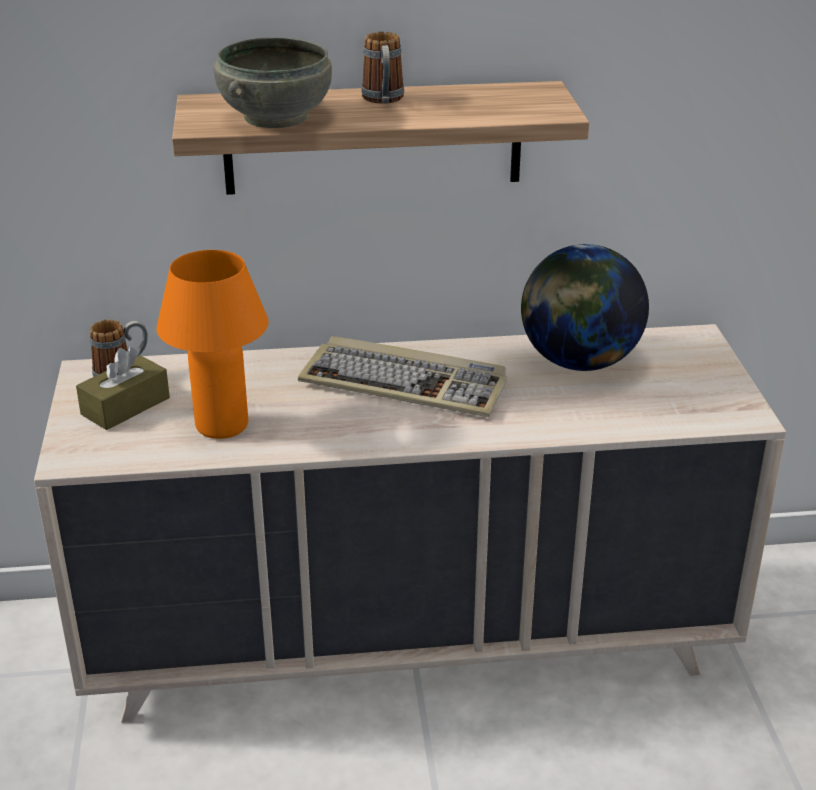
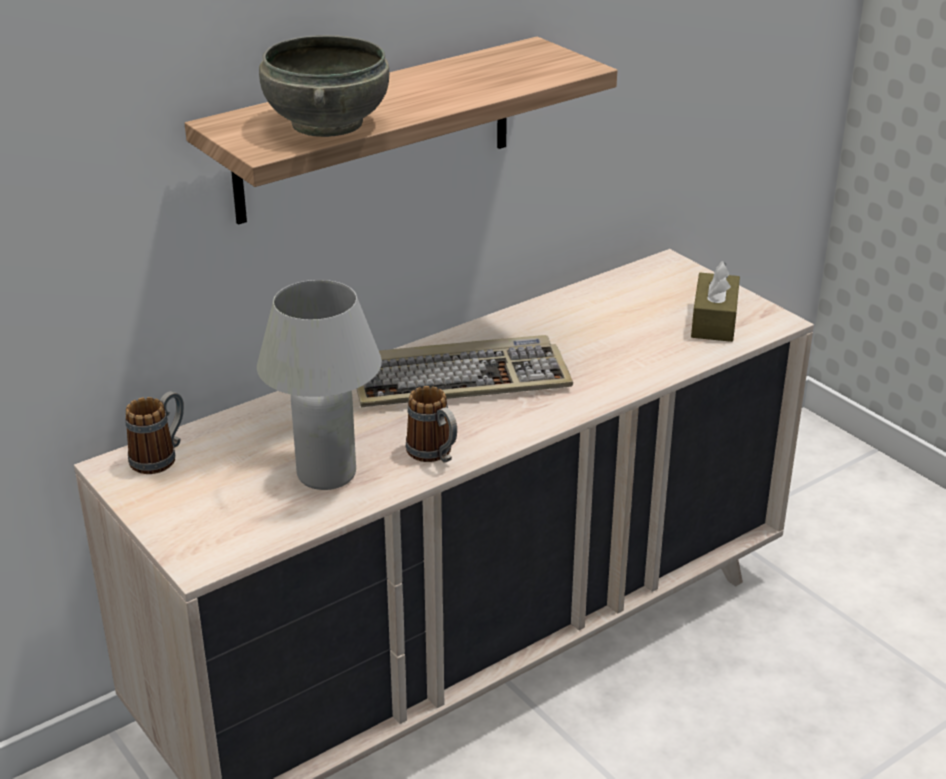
camera: 30 degrees left, 0 degrees up
brown tissue box [76,347,170,430] -> brown tissue box moved to [691,261,740,342]
orange table lamp [157,250,268,439] -> white table lamp [257,280,382,490]
mug [361,32,404,104] -> mug moved to [406,386,457,463]
globe [521,244,649,371] -> none

